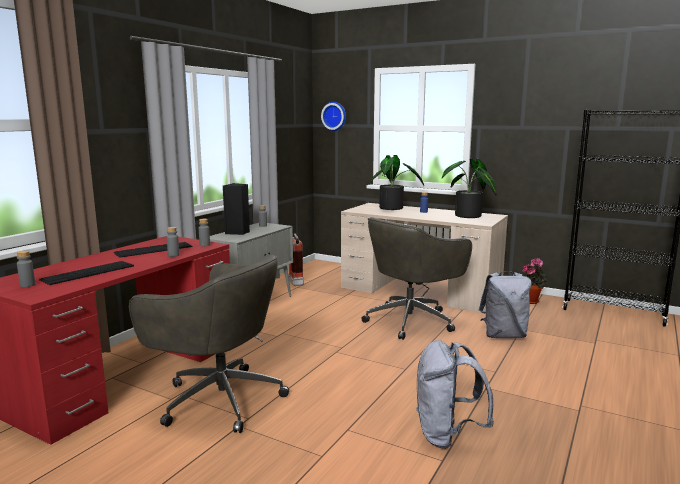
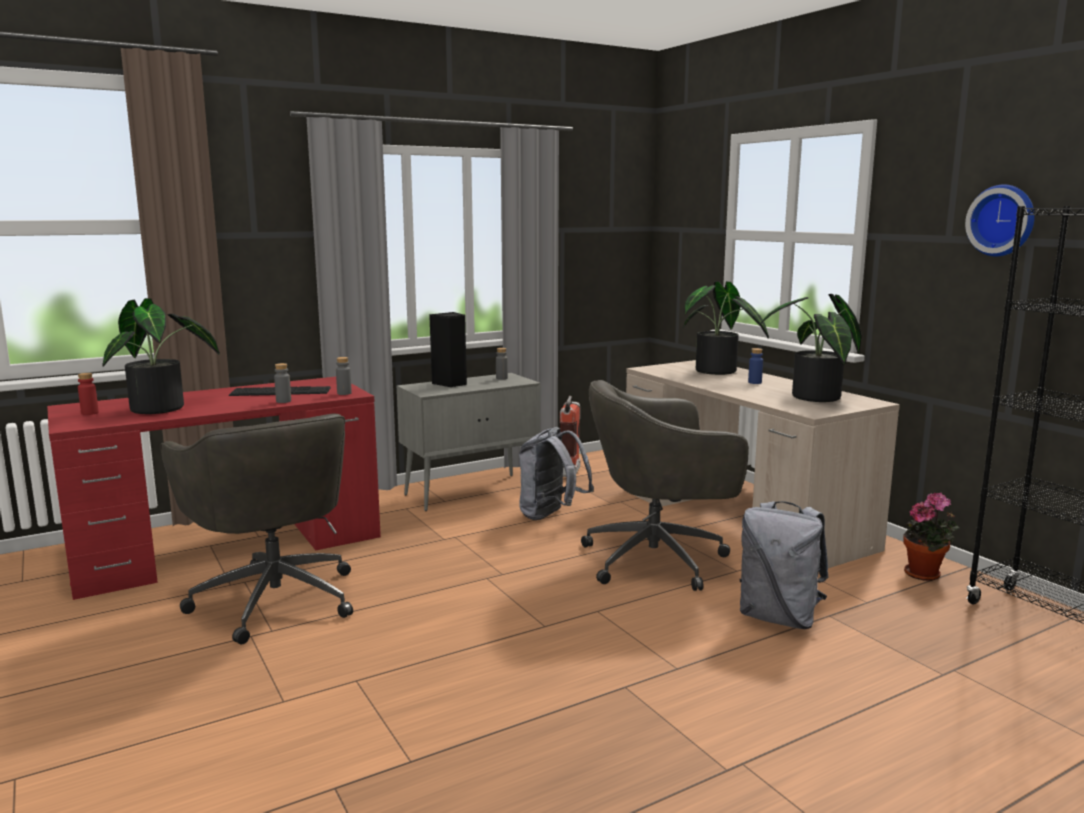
camera: 30 degrees right, 0 degrees up
grey bottle [17,251,35,287] -> red bottle [78,373,99,415]
keyboard [39,261,134,285] -> potted plant [102,298,220,414]
wall clock [321,102,346,131] -> wall clock moved to [965,184,1035,256]
grey backpack [416,340,494,449] -> grey backpack moved to [519,427,594,520]

